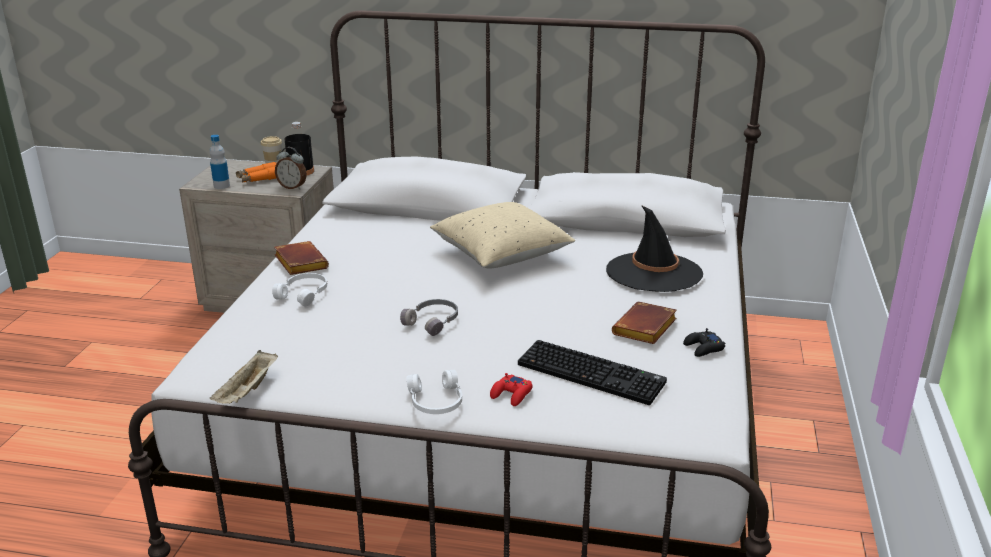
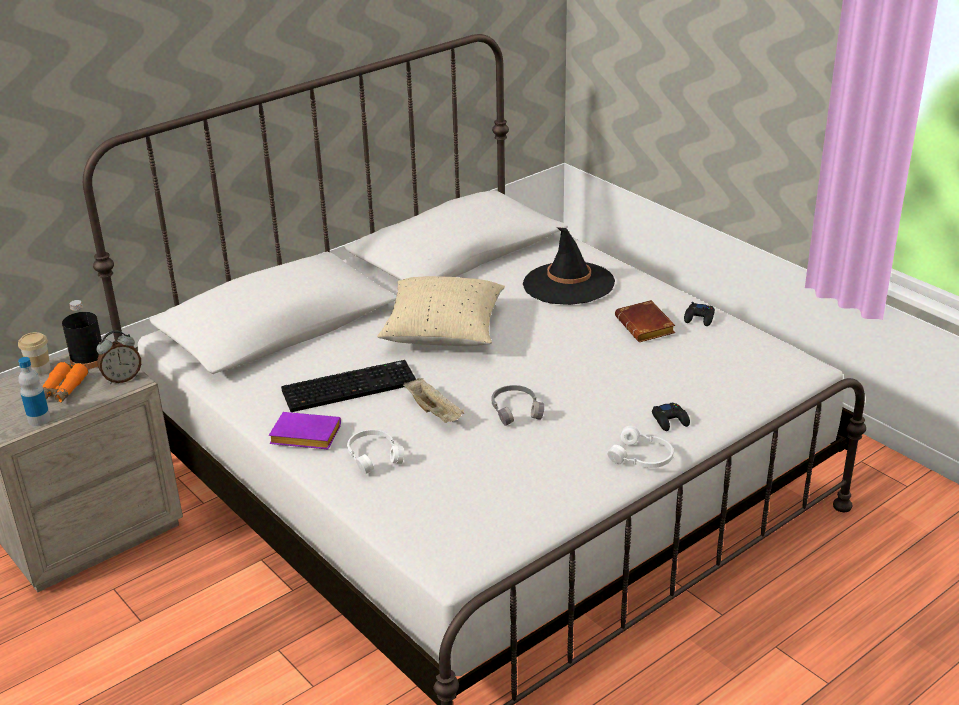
camera: 50 degrees left, 5 degrees up
beige tray [210,350,278,404] -> beige tray moved to [403,378,464,423]
brown book [274,241,329,275] -> purple book [269,412,341,449]
red game controller [490,373,533,406] -> black game controller [652,402,690,431]
keyboard [518,340,667,405] -> keyboard moved to [281,360,416,412]

